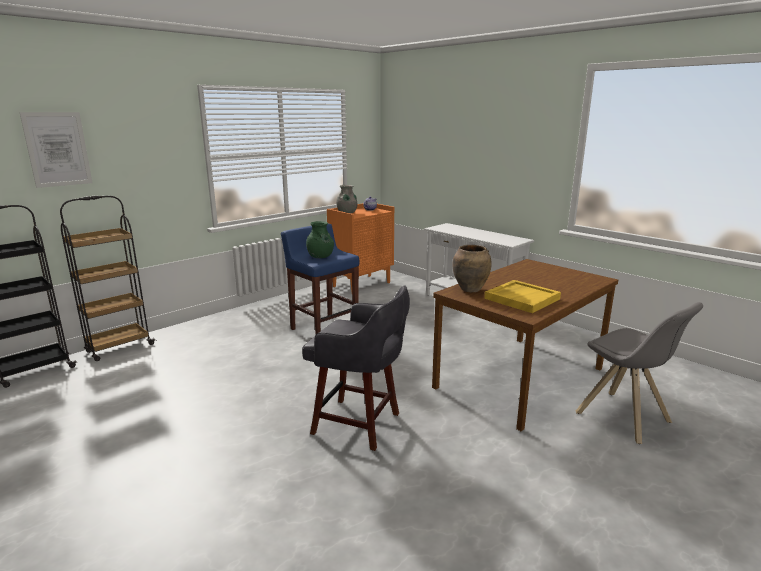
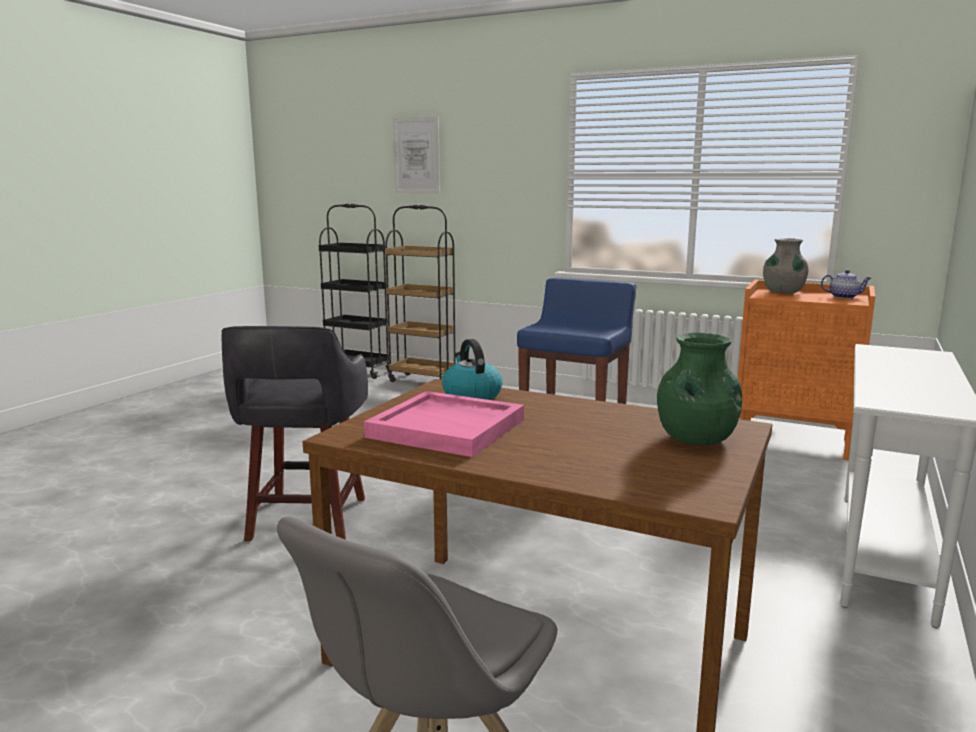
camera: 70 degrees right, 5 degrees down
green vase [306,221,334,258] -> green vase moved to [657,333,742,445]
brown vase [453,245,492,292] -> kettle [442,339,502,400]
yellow tray [484,280,561,313] -> pink tray [364,391,524,457]

